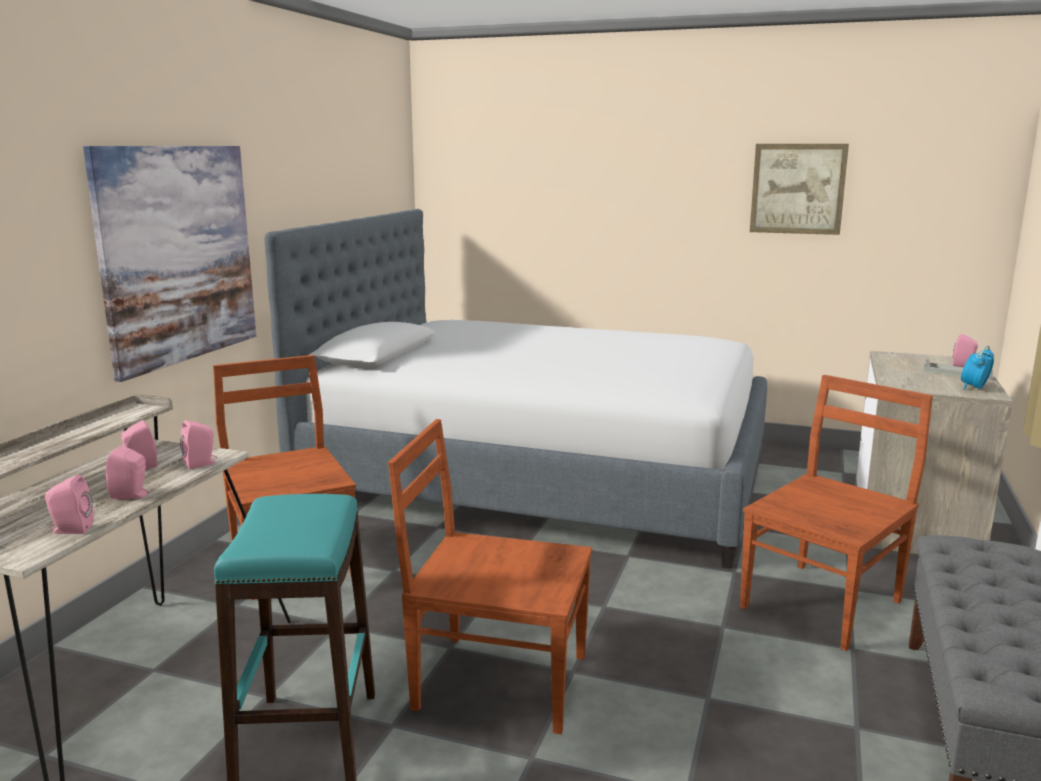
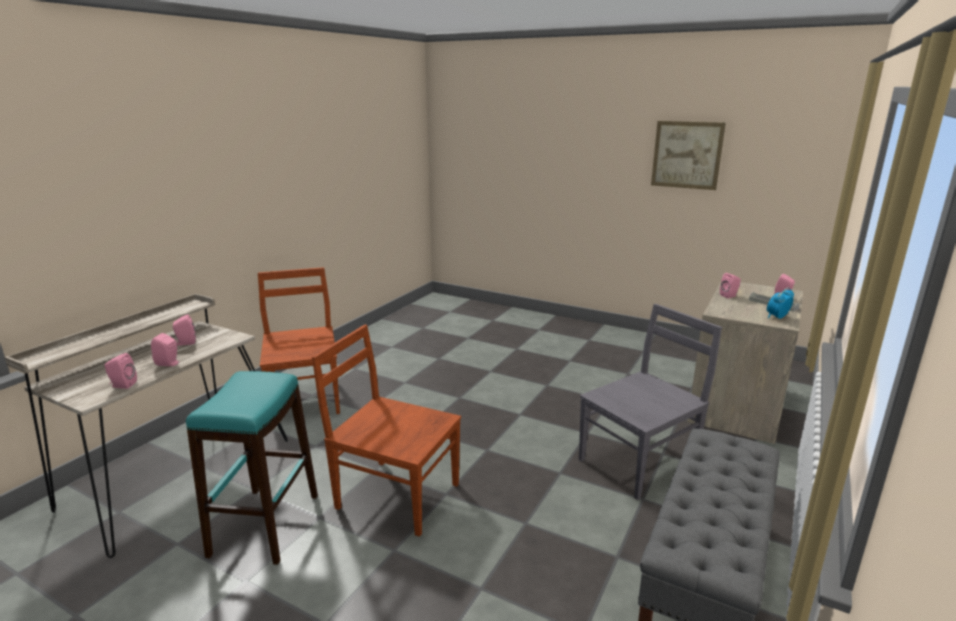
camera: 10 degrees right, 5 degrees up
picture [83,146,256,382] -> none
pink speaker [180,420,217,469] -> pink speaker moved to [720,273,741,298]
bed [264,209,767,569] -> none
brown chair [740,375,933,651] -> grey chair [579,304,722,500]

